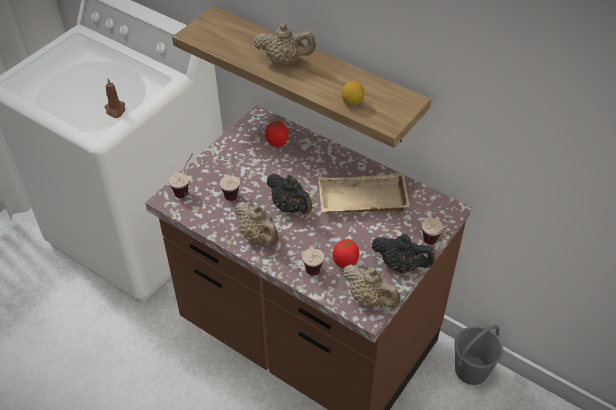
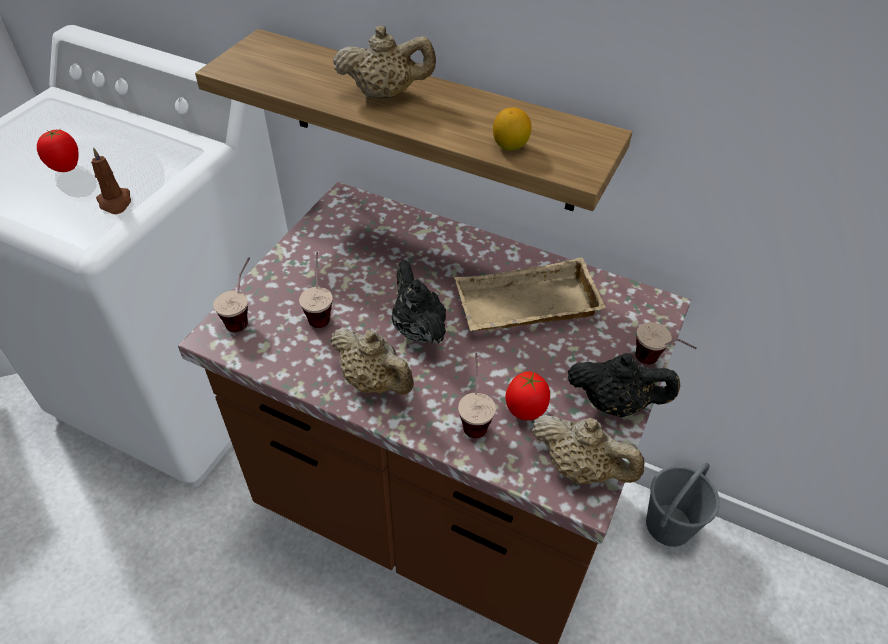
camera: 10 degrees left, 0 degrees up
tomato [265,121,289,147] -> tomato moved to [37,129,79,172]
black teapot [267,174,312,214] -> black teapot turned 150 degrees counterclockwise [391,260,446,344]

